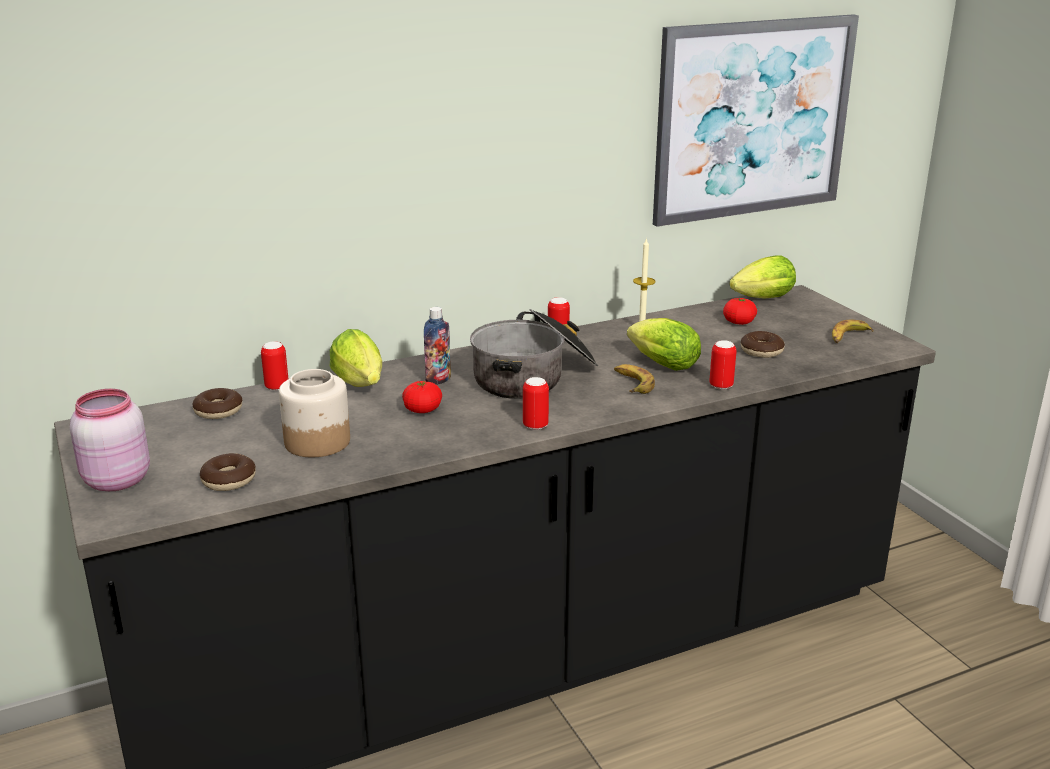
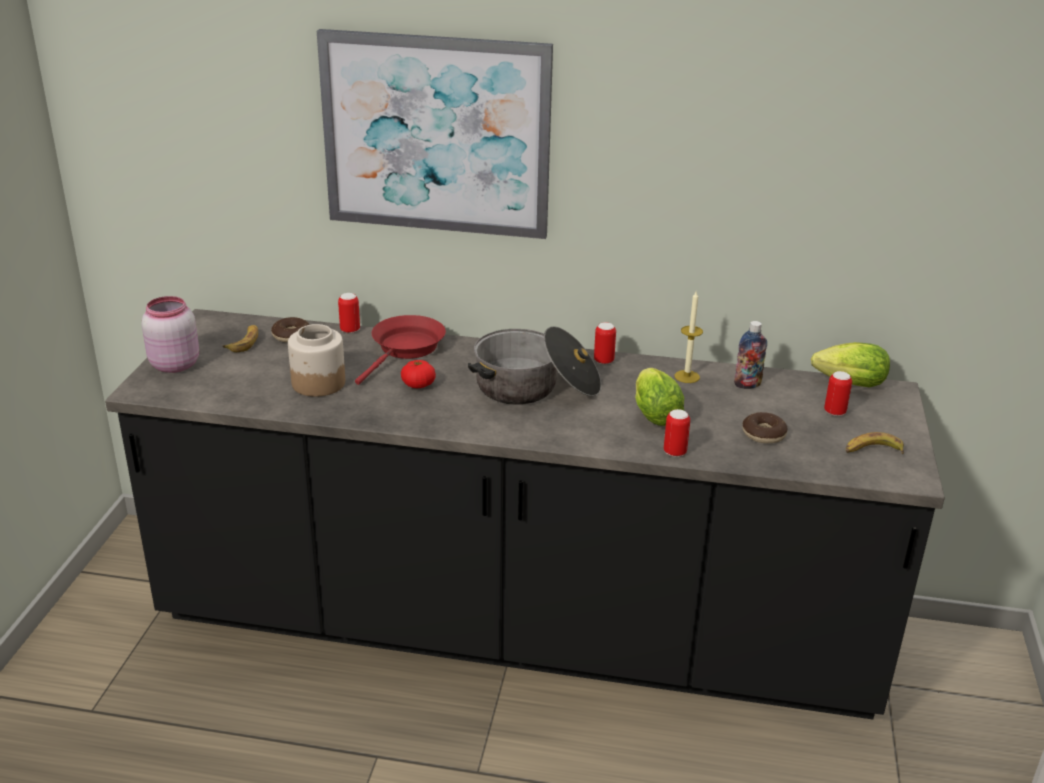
camera: 35 degrees right, 5 degrees up
donut [200,453,256,491] -> none
lettuce [330,329,382,387] -> red frying pan [355,315,446,385]
bottle [424,307,451,385] -> bottle moved to [734,321,767,389]
can [523,377,549,430] -> can moved to [824,371,852,416]
banana [614,364,655,394] -> banana moved to [222,325,258,352]
picture [653,15,859,227] -> picture moved to [317,29,553,239]
tomato [723,298,757,325] -> none

